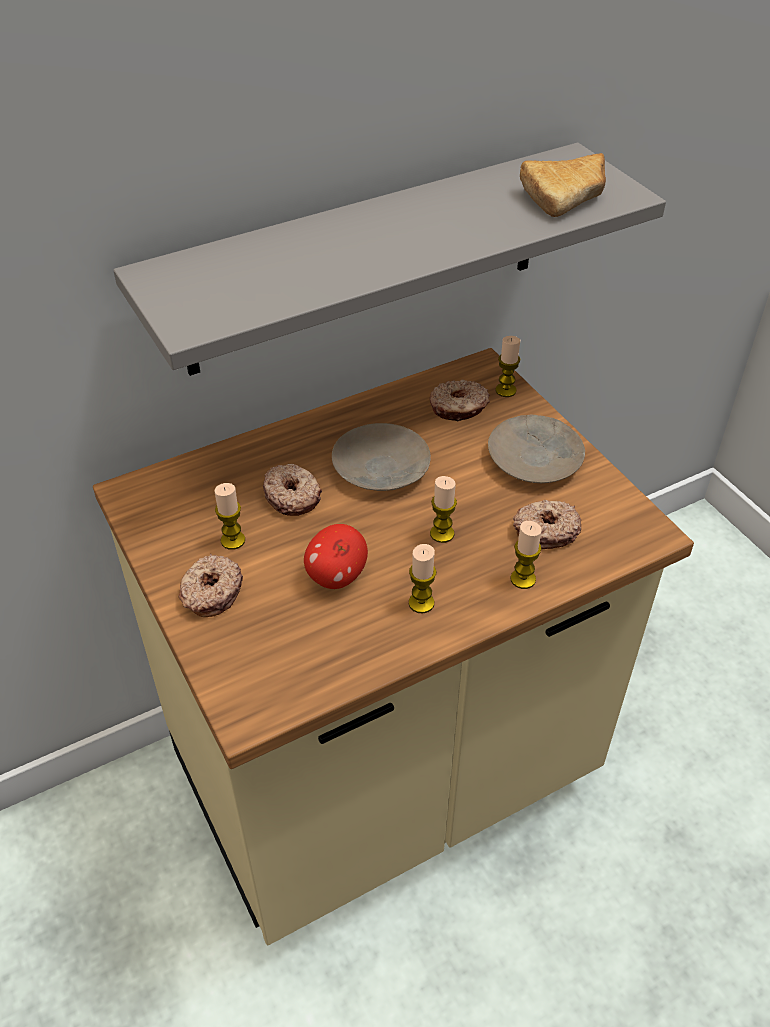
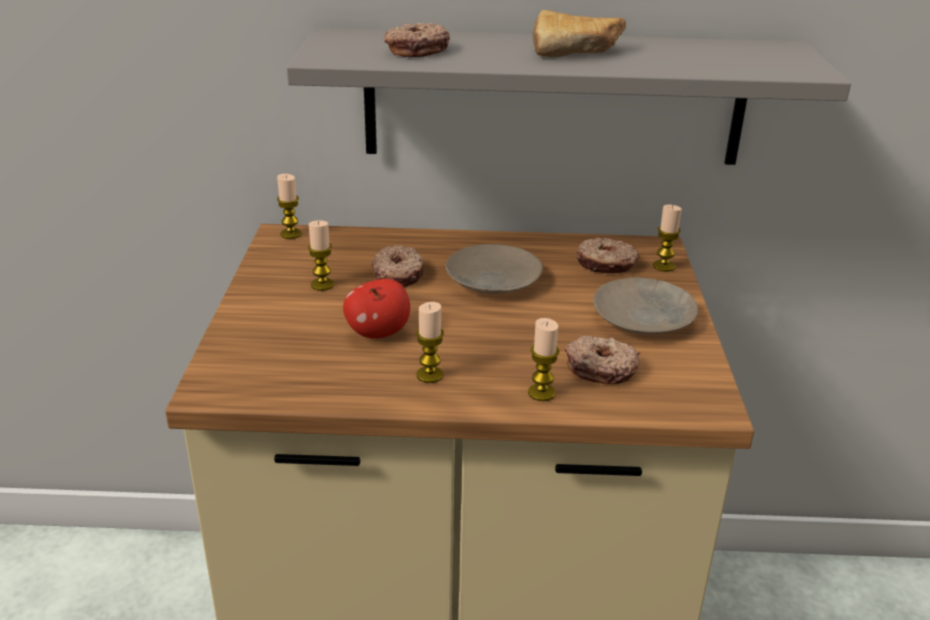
camera: 30 degrees right, 15 degrees down
donut [179,554,243,617] -> donut moved to [384,23,450,58]
candle [430,476,457,543] -> candle moved to [277,174,302,239]
bread [520,153,606,217] -> bread moved to [532,10,626,57]

